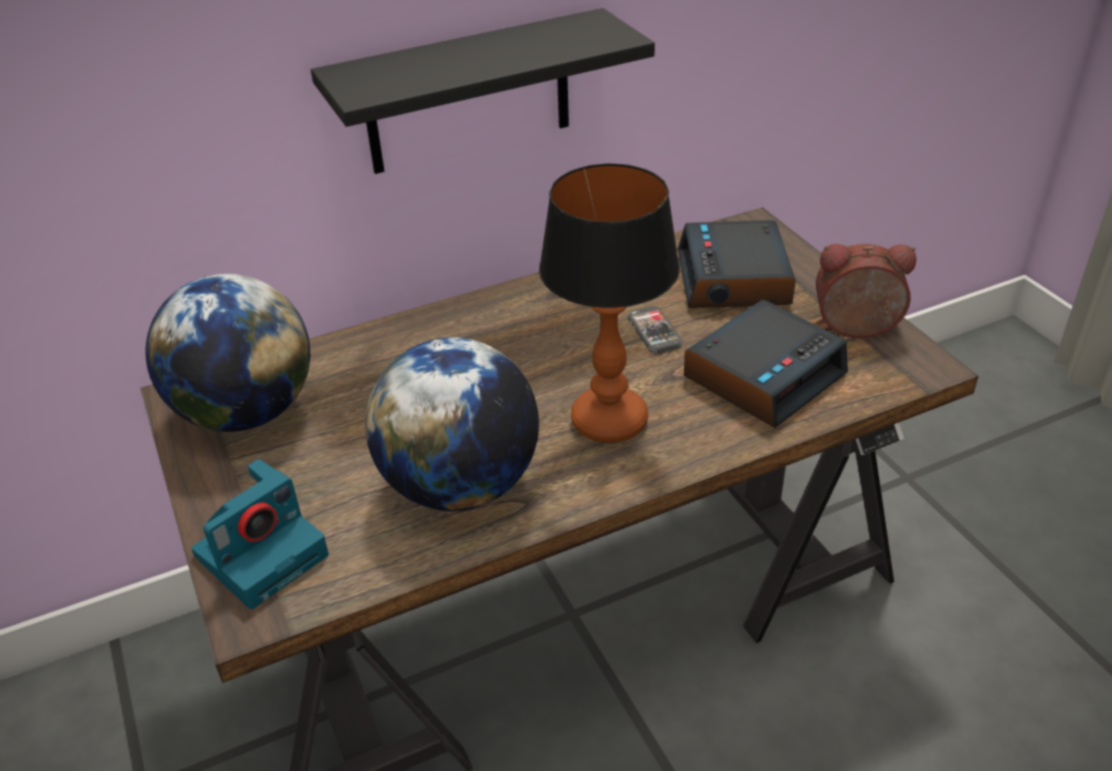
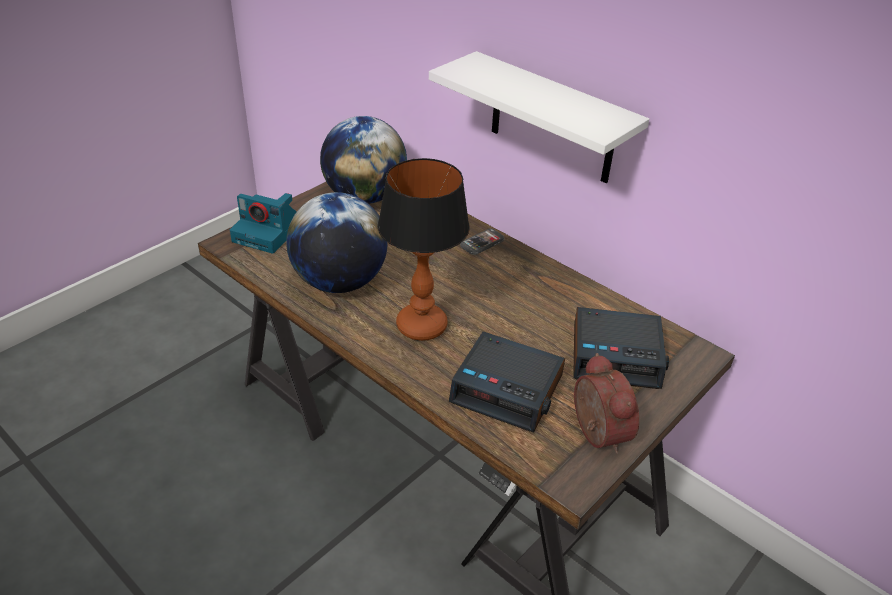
camera: 65 degrees right, 0 degrees up
black shelf [311,8,655,174] -> white shelf [429,51,649,183]
phone [627,306,683,353] -> phone moved to [460,229,504,255]
alarm clock [677,220,796,308] -> alarm clock turned 150 degrees counterclockwise [573,307,669,389]

